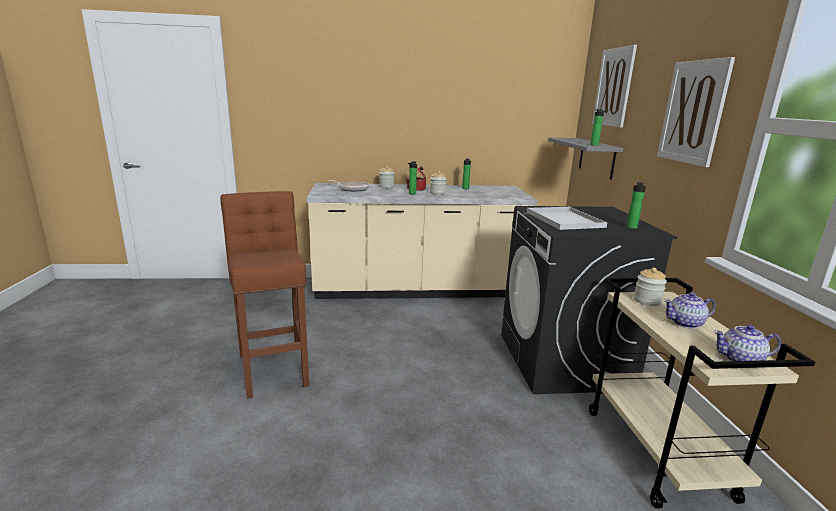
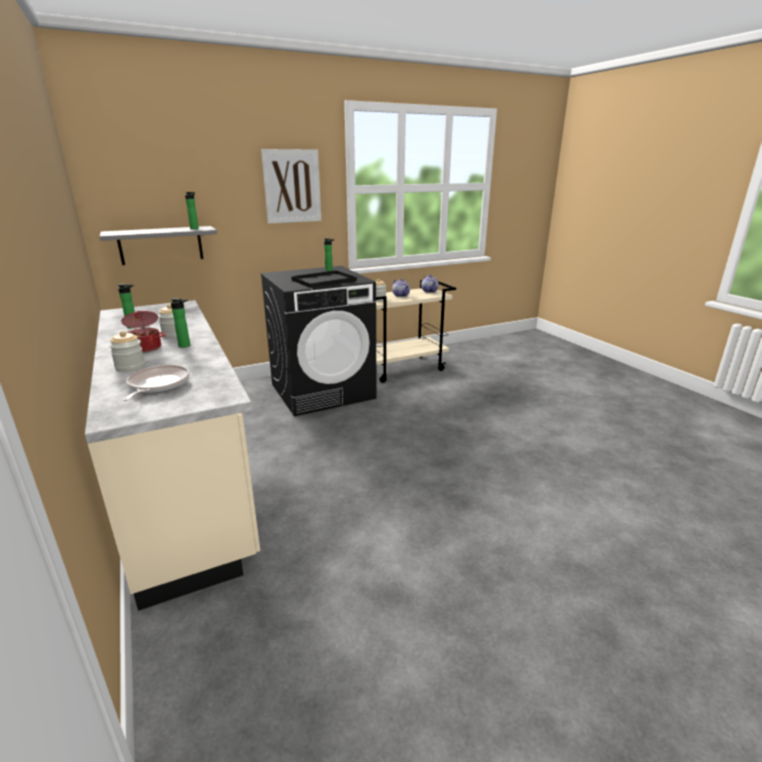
camera: 110 degrees left, 5 degrees up
brown stool [220,191,309,399] -> none
white tray [527,207,607,230] -> black tray [291,270,357,288]
picture [592,45,637,128] -> none

